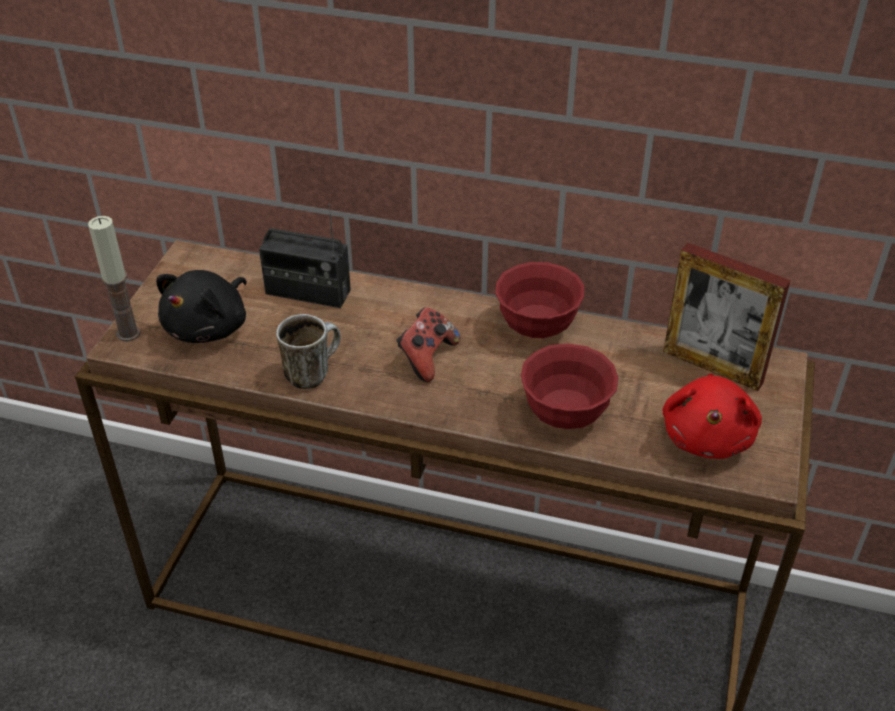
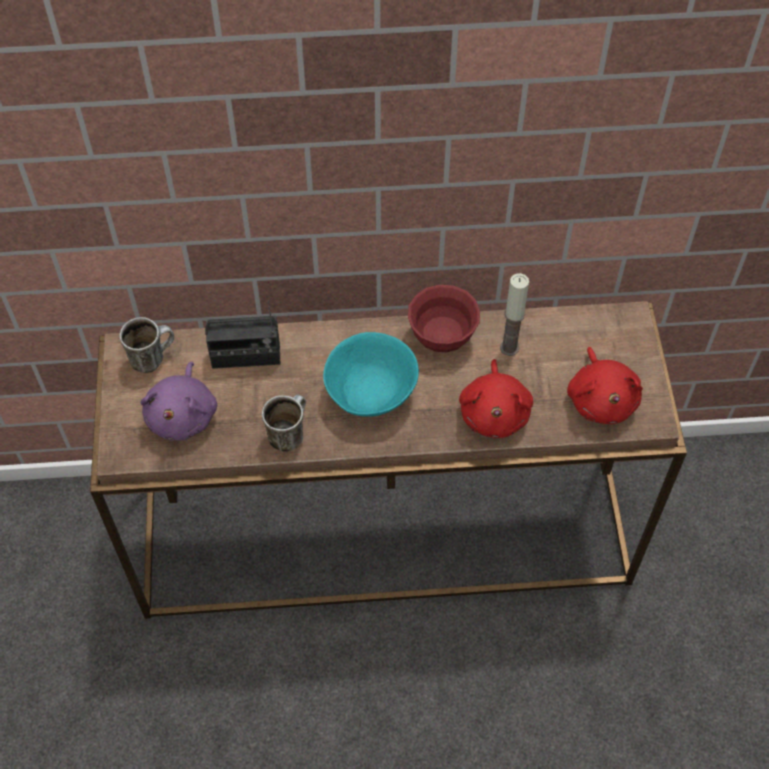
camera: 20 degrees left, 15 degrees up
candle [88,216,141,341] -> candle moved to [500,273,529,356]
black plush toy [156,270,247,343] -> purple plush toy [141,362,217,441]
game controller [397,307,460,382] -> turquoise bowl [323,332,419,417]
red bowl [521,343,618,429] -> red plush toy [459,359,533,438]
picture frame [663,243,791,391] -> none
none -> mug [119,317,174,373]

